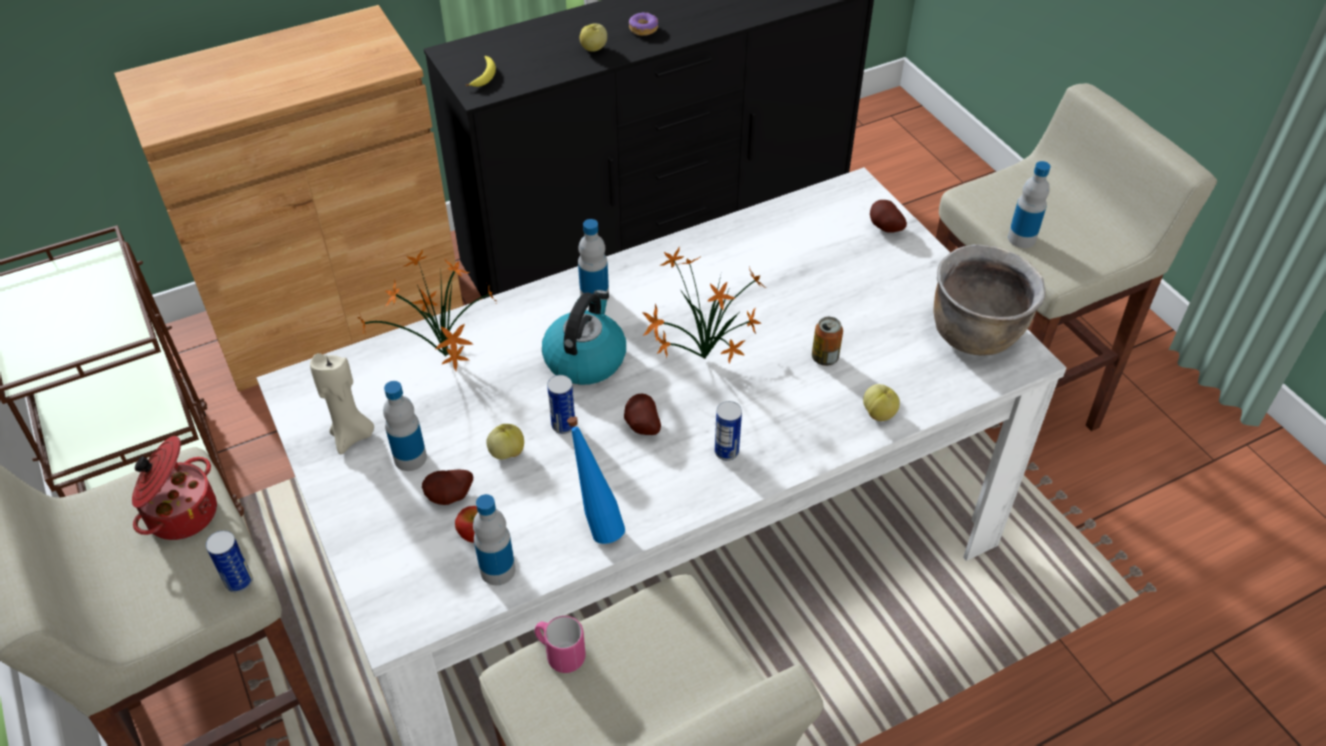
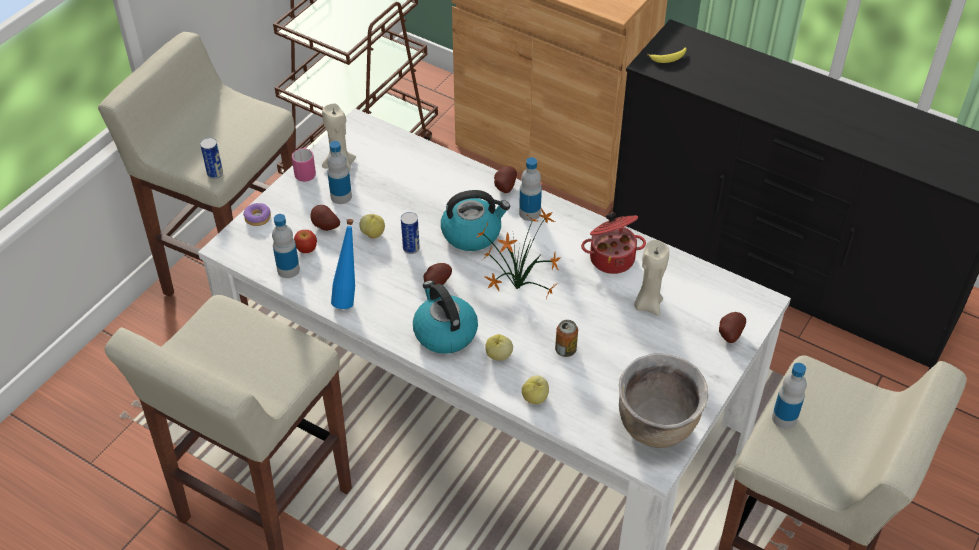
camera: 60 degrees right, 0 degrees up
cooking pot [132,436,217,540] -> cooking pot moved to [581,212,646,274]
potted plant [358,249,496,371] -> none
pink mug [535,616,586,673] -> pink mug moved to [292,148,316,182]
apple [580,23,607,52] -> apple moved to [485,334,513,361]
donut [629,12,658,36] -> donut moved to [243,203,271,226]
can [714,401,742,461] -> kettle [413,281,478,354]
none -> potato [494,166,517,193]
none -> beige candle [634,240,669,316]

